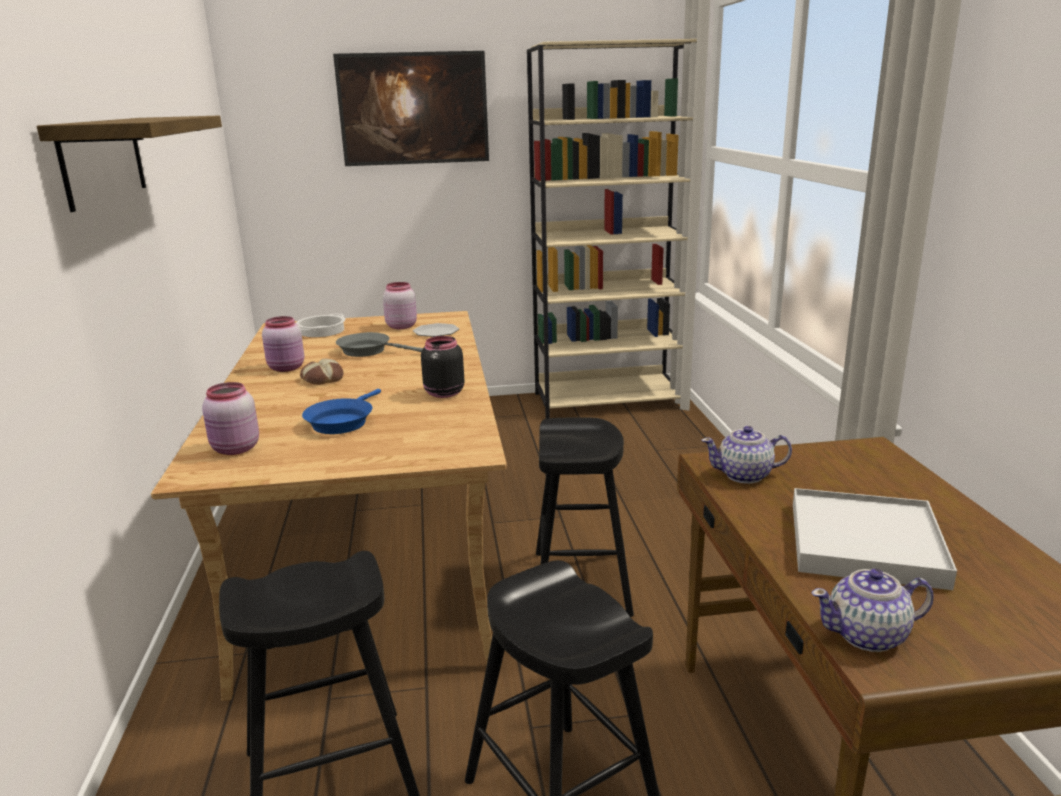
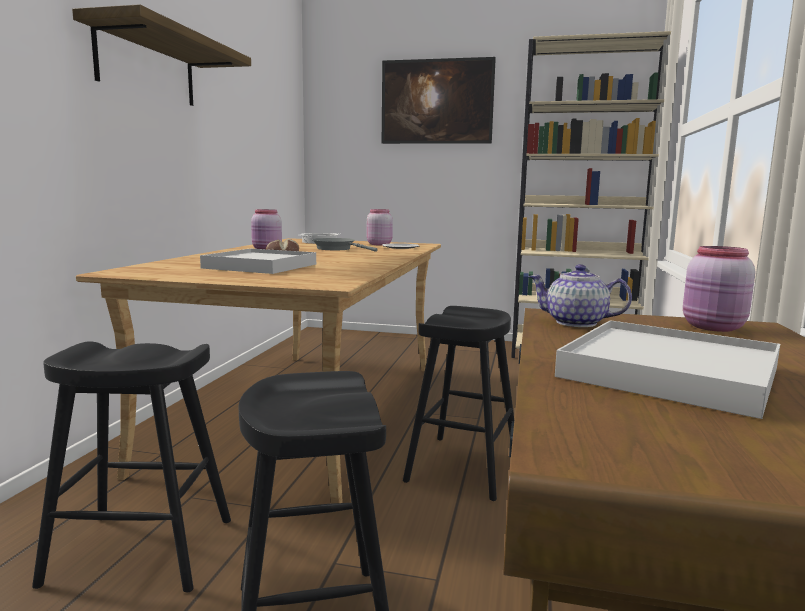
camera: 20 degrees right, 10 degrees down
pink jar [202,382,259,455] -> pink jar moved to [683,246,755,332]
blue frying pan [302,389,381,434] -> white tray [200,248,316,274]
black jar [421,336,464,398] -> none
teapot [811,569,934,652] -> none

